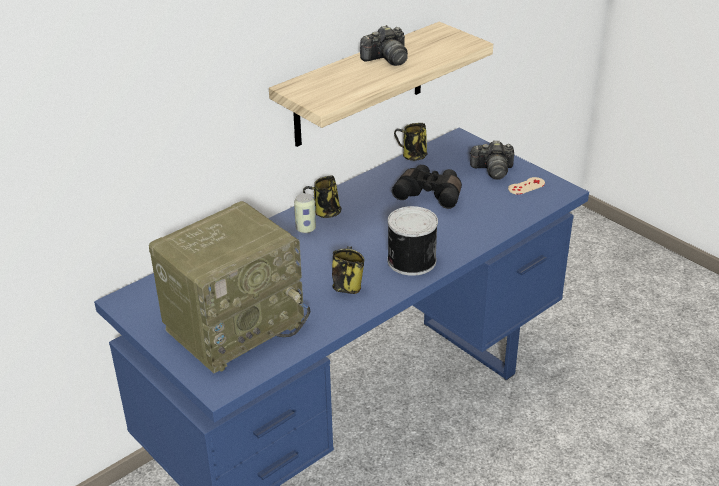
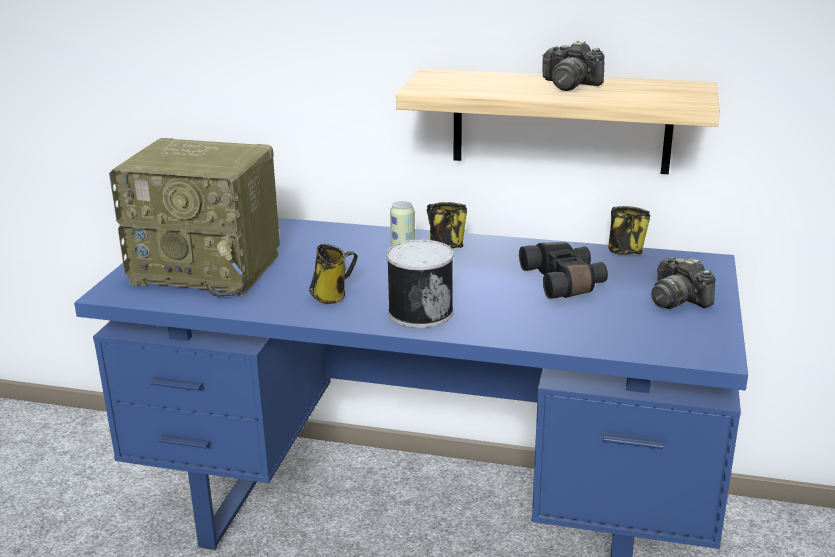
camera: 55 degrees right, 10 degrees down
beige game controller [508,177,545,195] -> none

